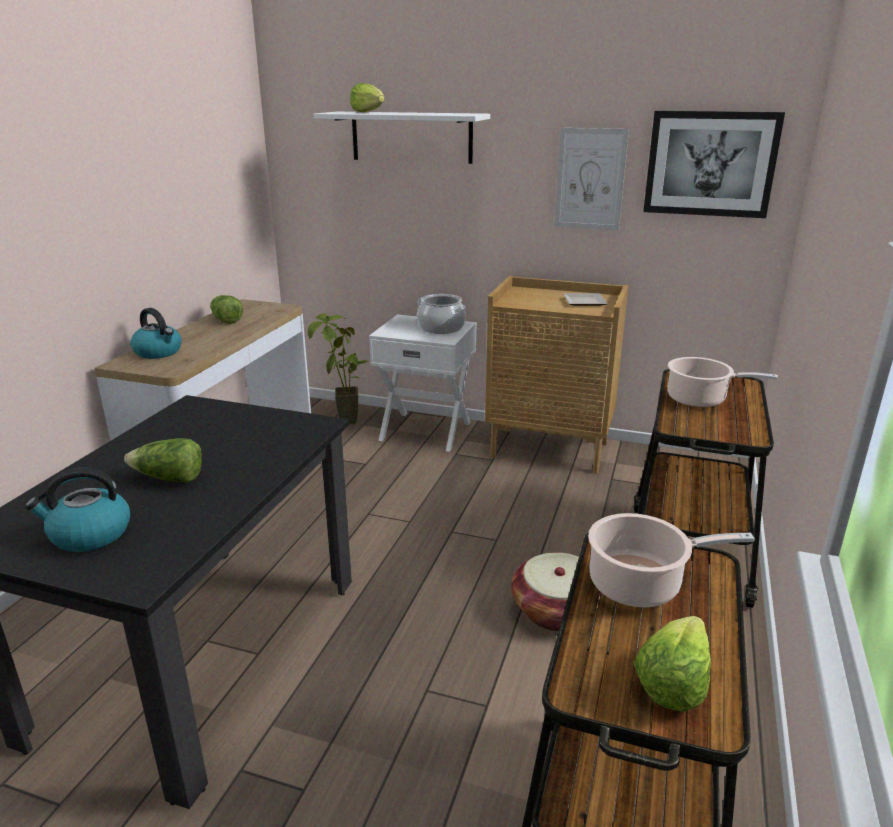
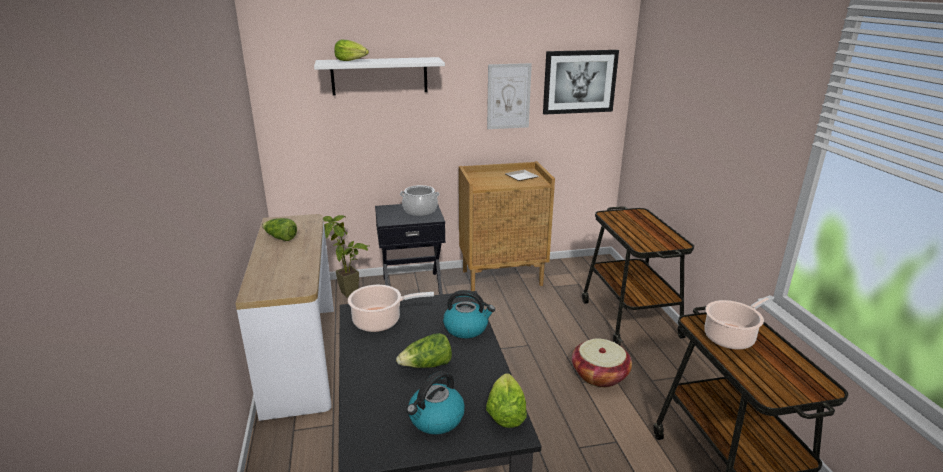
camera: 30 degrees left, 0 degrees up
kettle [130,308,182,359] -> kettle moved to [443,290,495,338]
white nightstand [369,314,477,452] -> black nightstand [375,204,446,295]
lettuce [633,616,711,712] -> lettuce moved to [486,373,527,428]
cooking pot [667,357,778,407] -> cooking pot moved to [348,285,434,332]

